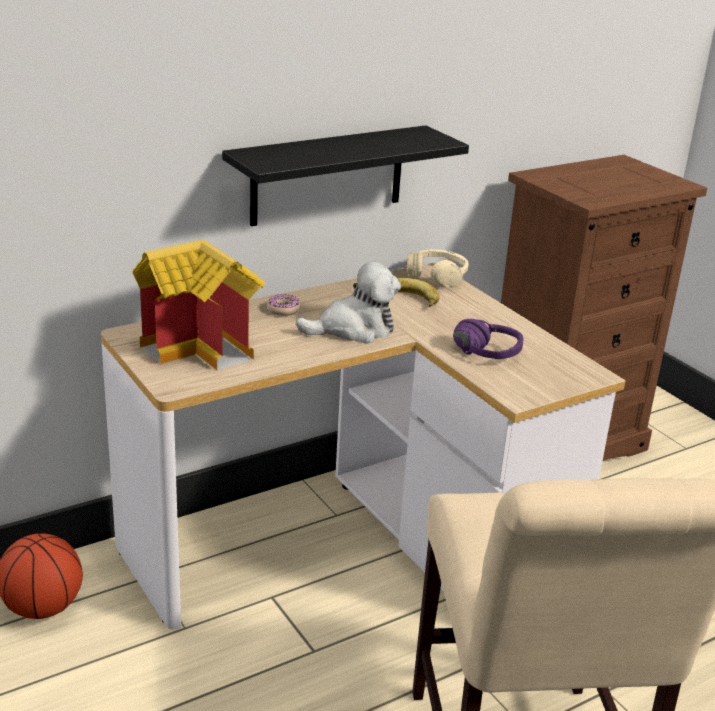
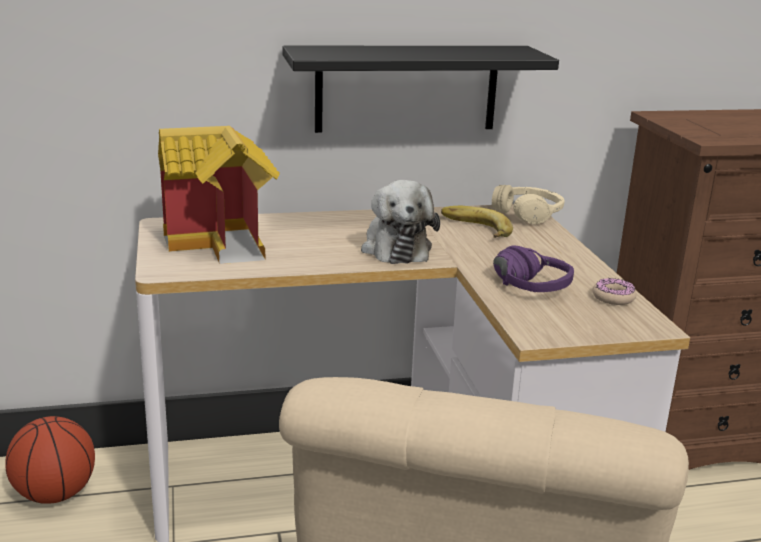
camera: 20 degrees right, 5 degrees down
donut [267,294,300,316] -> donut moved to [592,278,637,305]
plush toy [296,262,401,344] -> plush toy turned 75 degrees clockwise [361,180,440,264]

